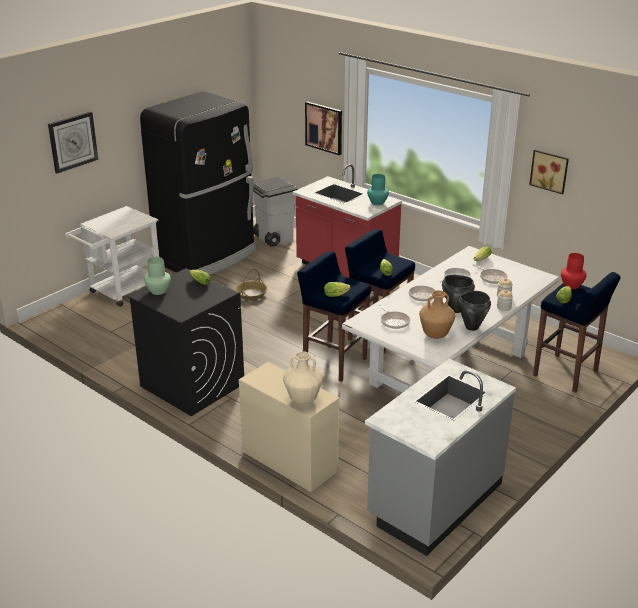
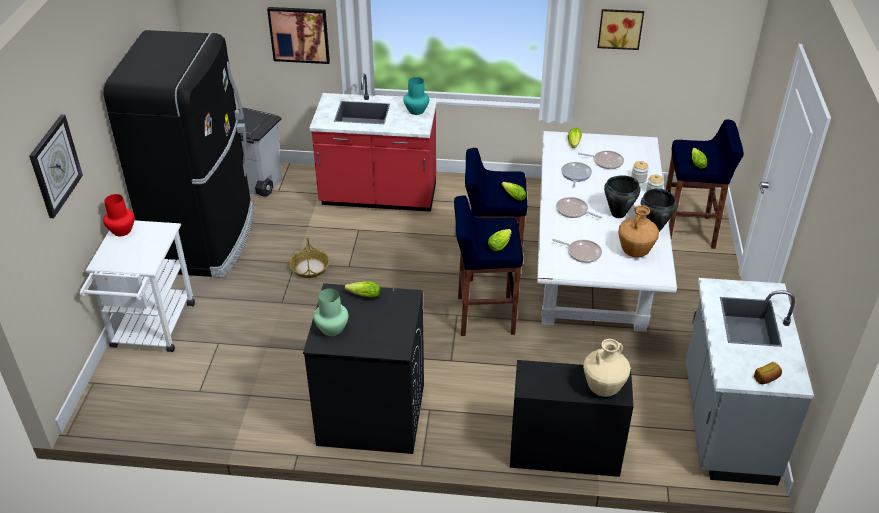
camera: 35 degrees left, 10 degrees up
beige dresser [239,362,339,492] -> black dresser [510,360,634,477]
red vase [561,253,587,289] -> red vase moved to [103,194,134,236]
none -> bread [754,362,782,384]

